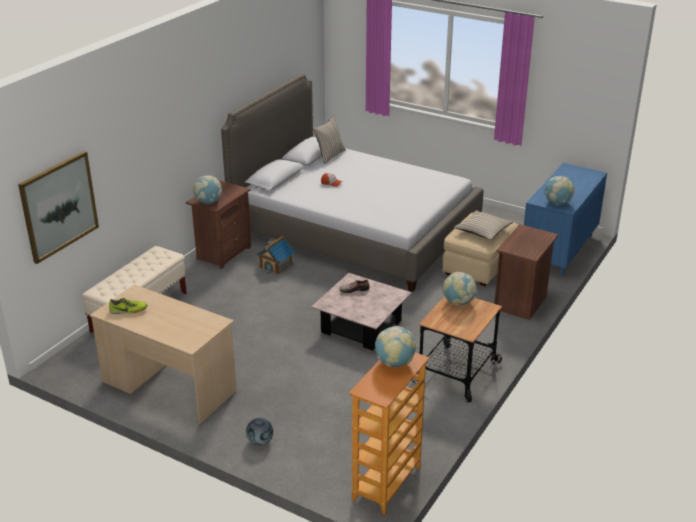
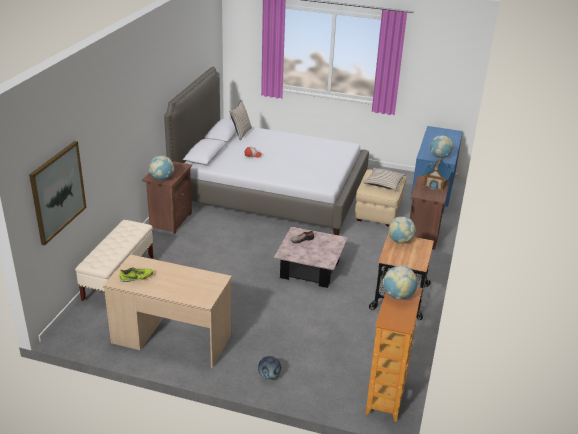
camera: 15 degrees left, 0 degrees up
toy house [256,236,295,275] -> toy house moved to [422,157,452,191]

